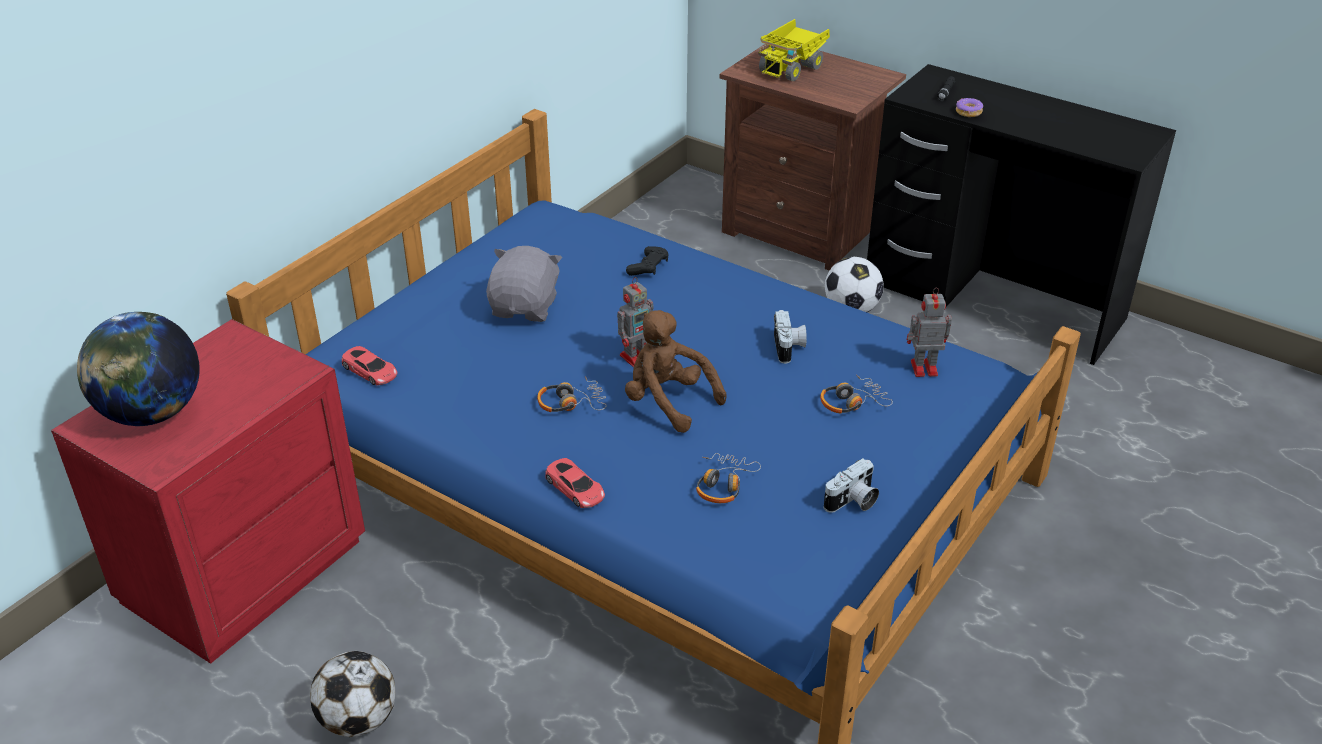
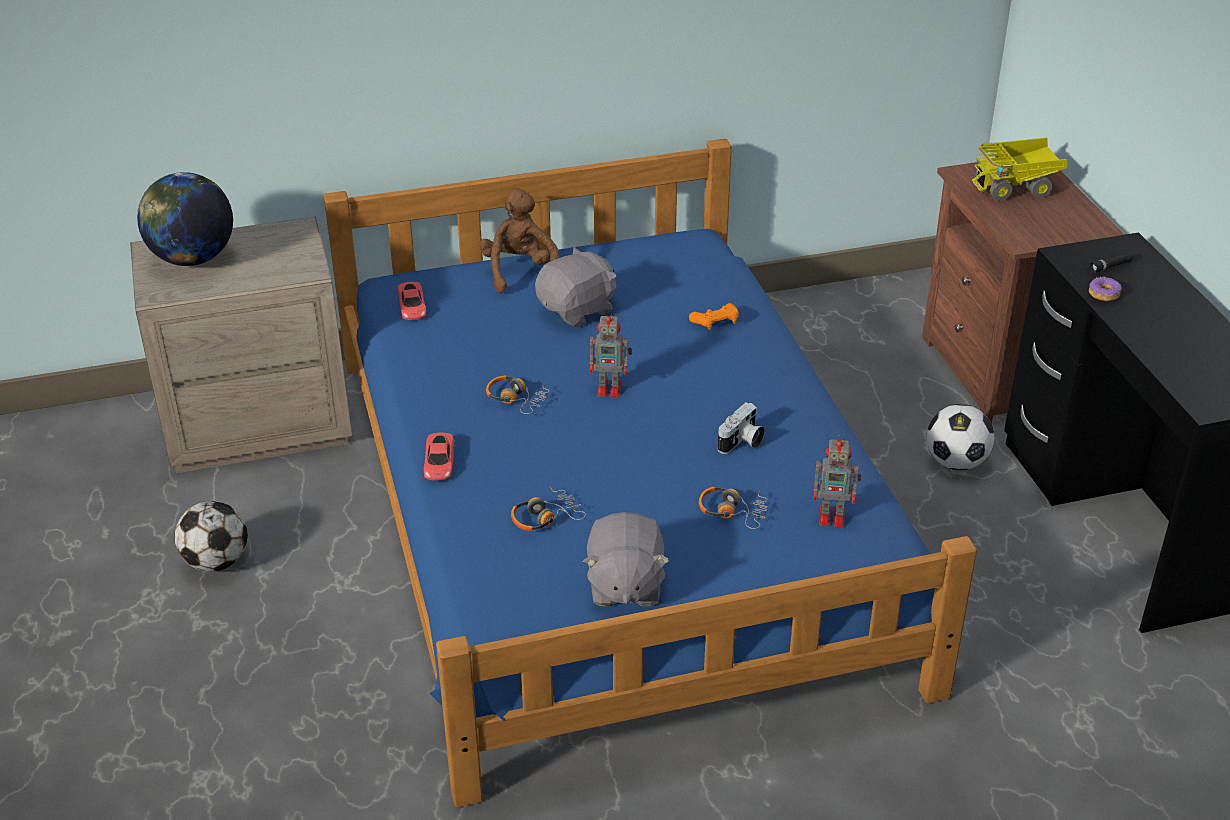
camera: 40 degrees right, 0 degrees up
red nightstand [51,319,365,664] -> beige nightstand [130,216,352,473]
brown plush toy [625,310,727,433] -> brown plush toy moved to [479,189,559,293]
black game controller [626,246,668,276] -> orange game controller [689,303,739,330]
camera [824,458,879,513] -> grey plush toy [583,512,670,607]
toy robot [907,287,952,377] -> toy robot turned 150 degrees clockwise [813,434,861,527]

